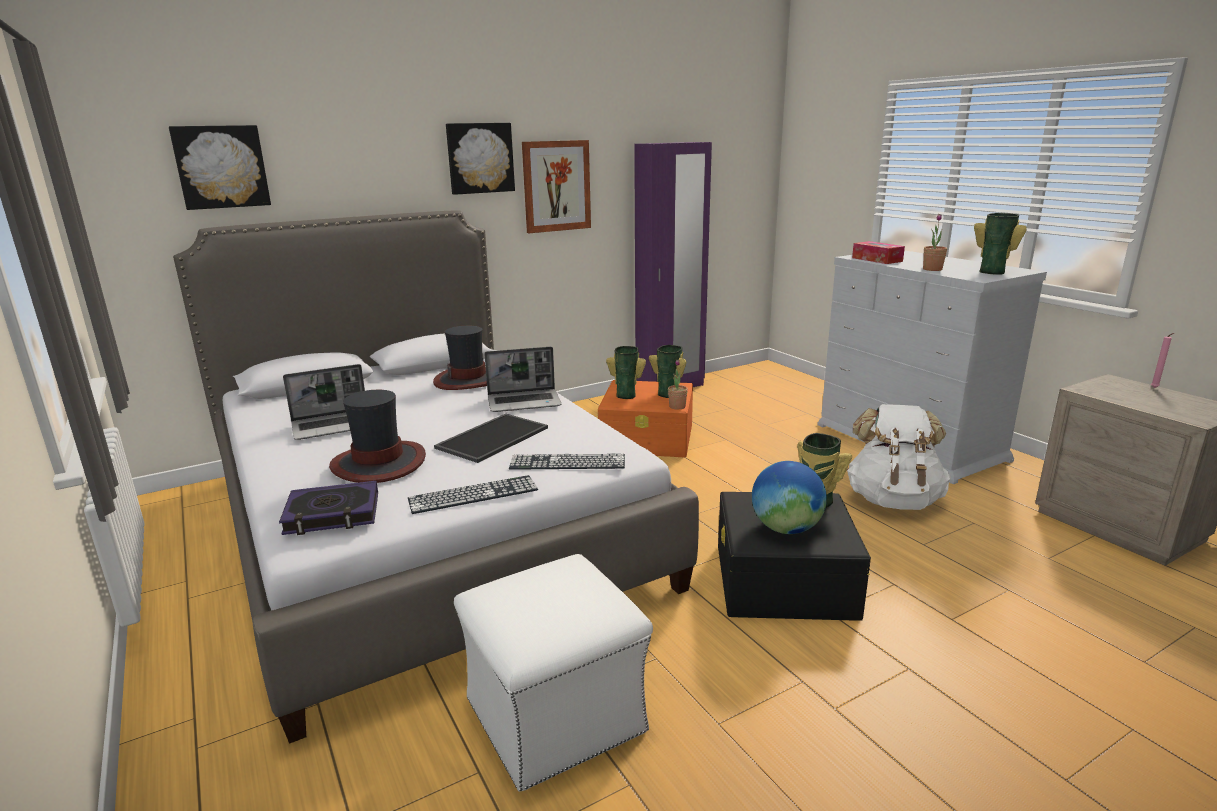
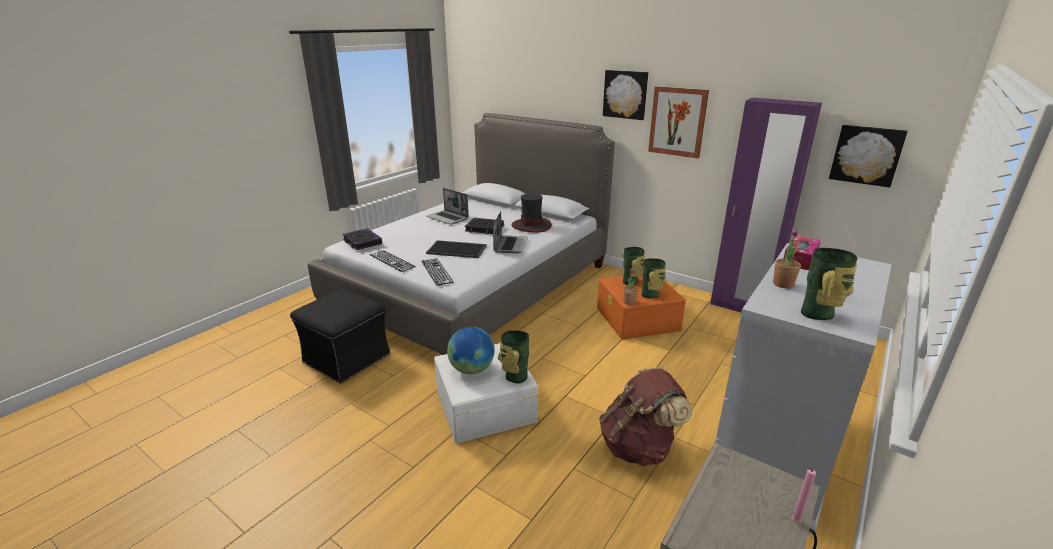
camera: 65 degrees right, 5 degrees up
picture [169,125,271,210] -> picture moved to [829,125,908,188]
hat [329,390,426,483] -> none
white ottoman [454,554,653,792] -> black ottoman [290,289,390,384]
laptop [484,347,562,412] -> laptop turned 135 degrees counterclockwise [493,211,528,253]
black storage box [718,492,871,621] -> white storage box [434,343,538,443]
white backpack [847,404,951,510] -> brown backpack [599,367,692,466]
none -> book [465,218,504,234]

